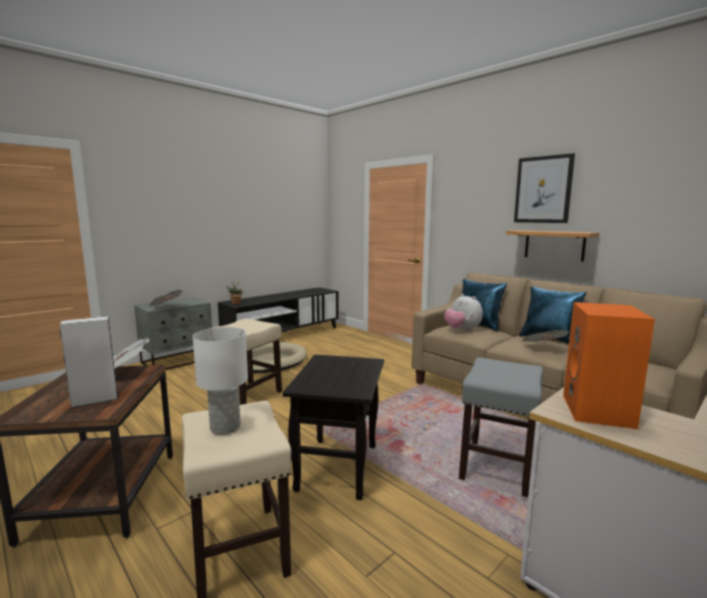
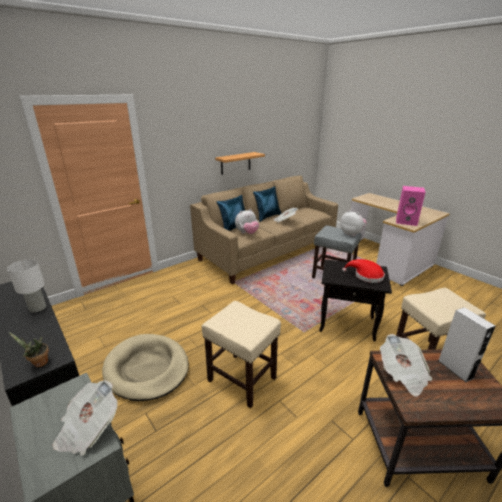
camera: 85 degrees left, 15 degrees up
white table lamp [193,327,248,435] -> white table lamp moved to [7,259,46,313]
picture [514,153,575,223] -> none
orange speaker [563,302,655,429] -> pink speaker [396,186,425,226]
none -> plush toy [340,210,367,237]
none -> red hat [342,259,385,283]

